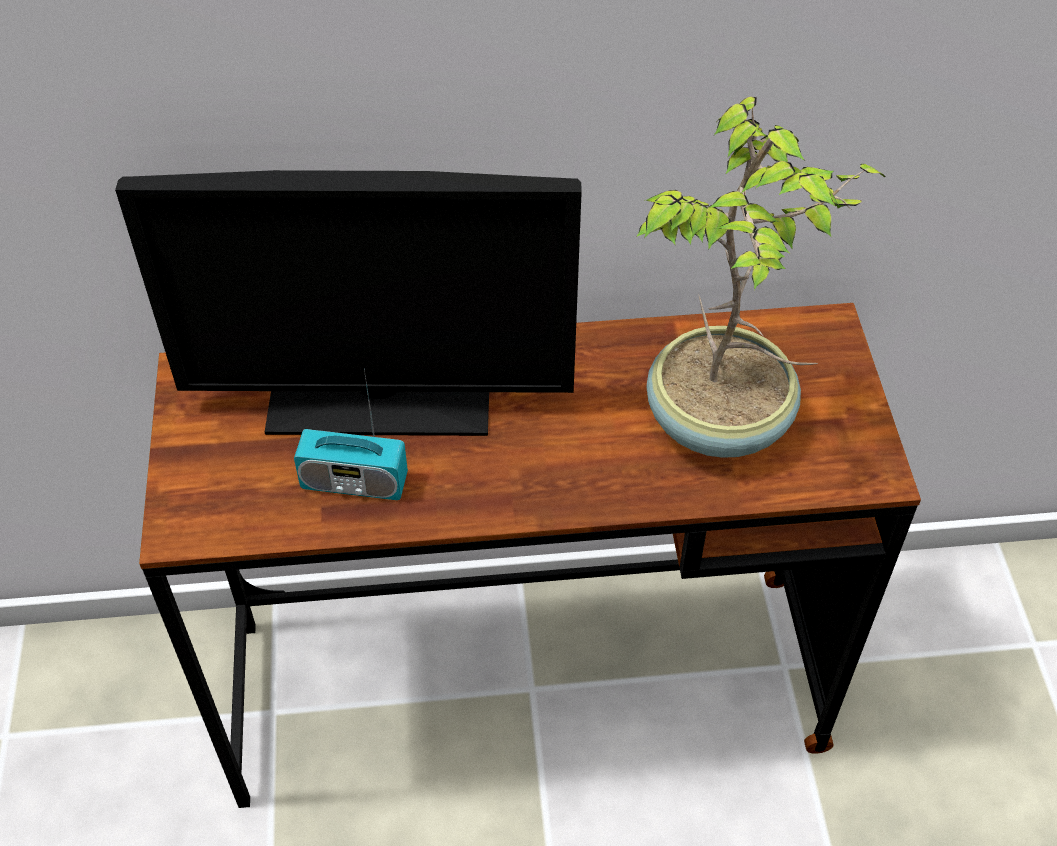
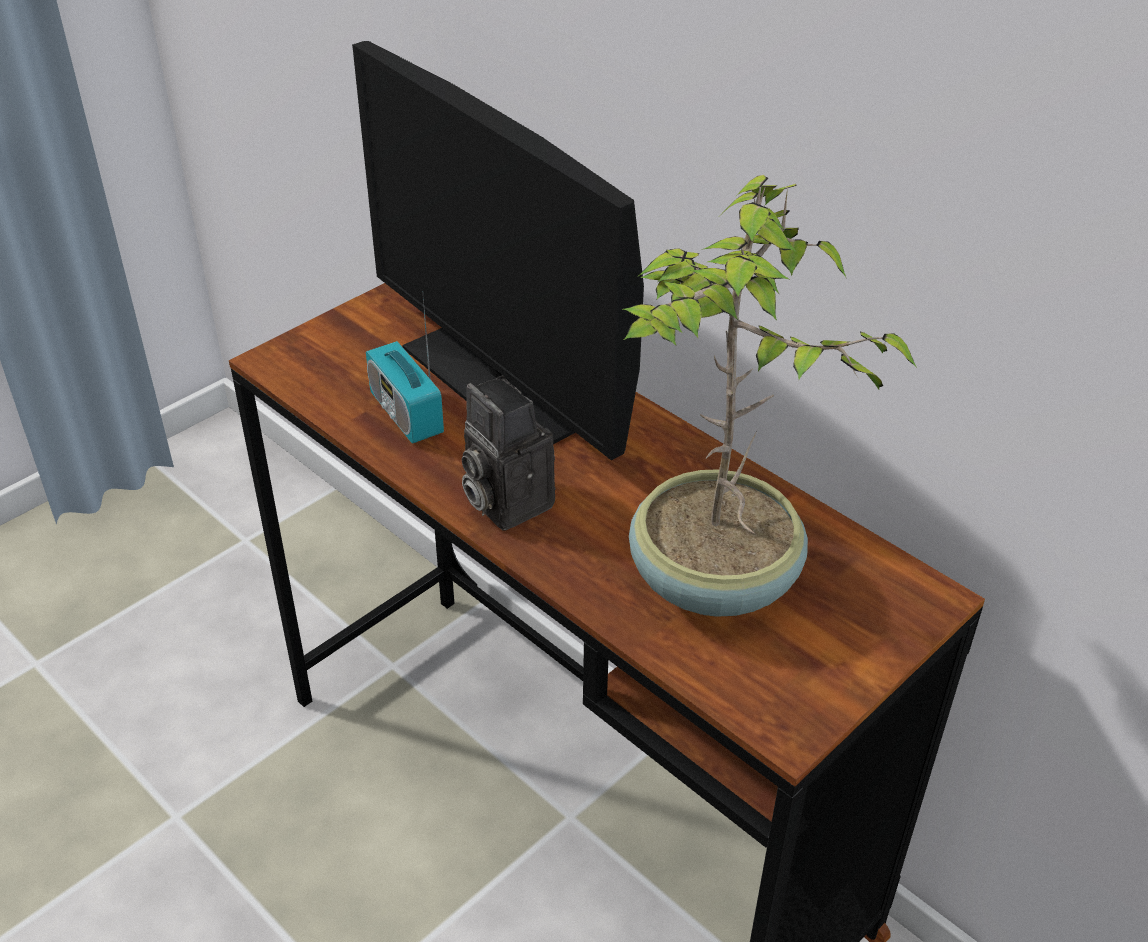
camera: 50 degrees right, 10 degrees down
none -> camera [462,376,556,530]

